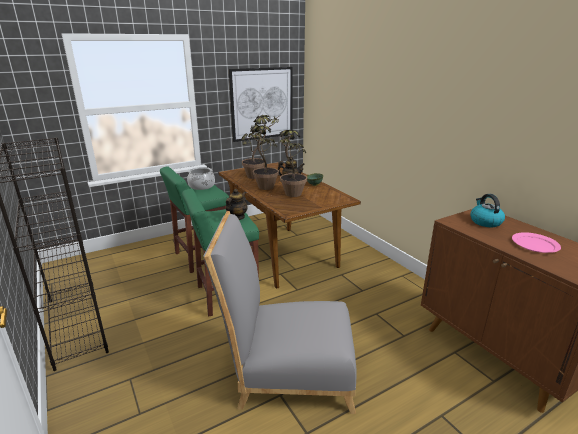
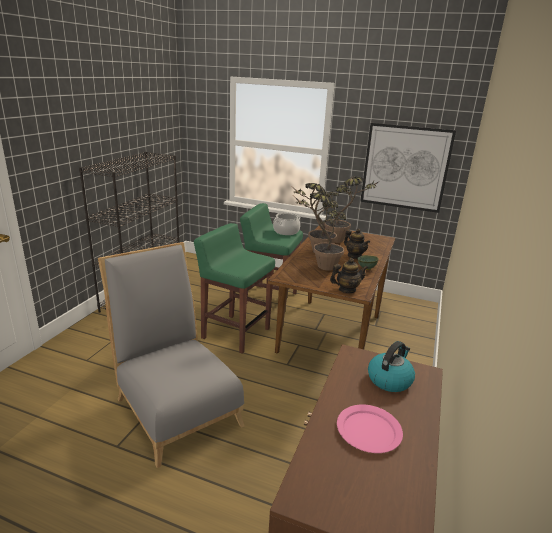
camera: 50 degrees right, 0 degrees up
teapot [226,189,248,220] -> teapot moved to [330,258,368,293]

